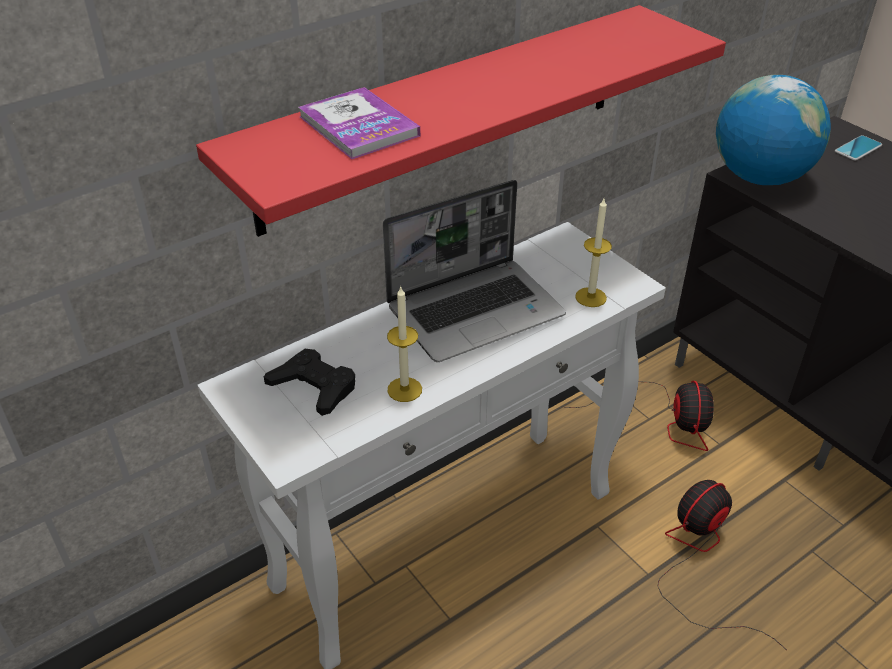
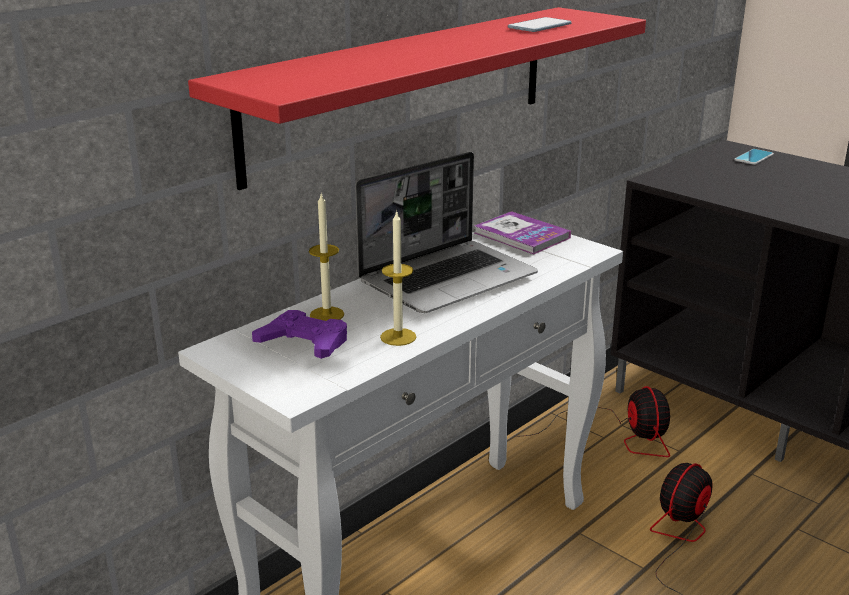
camera: 10 degrees left, 15 degrees down
black game controller [264,349,355,416] -> purple game controller [252,310,347,359]
book [299,87,420,159] -> book moved to [475,211,571,254]
candle [575,199,612,307] -> candle moved to [309,194,344,321]
globe [716,75,831,185] -> none
none -> phone [508,17,571,32]

